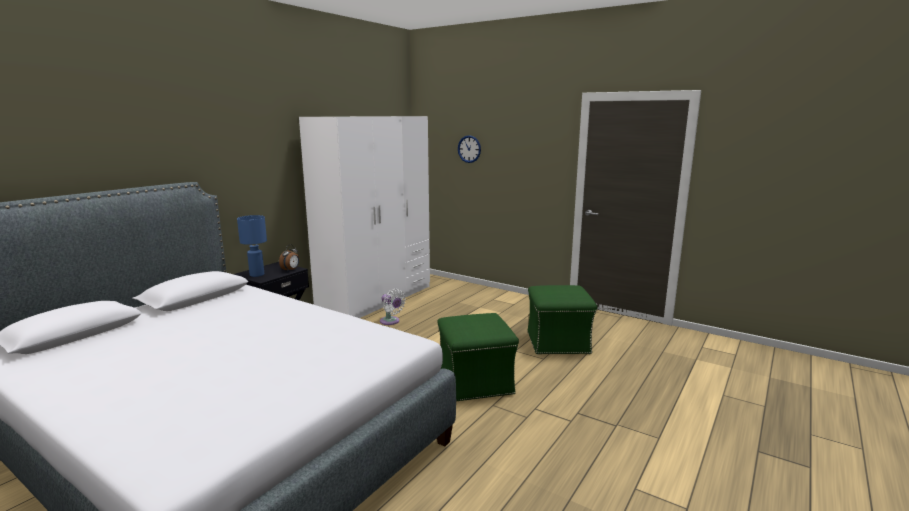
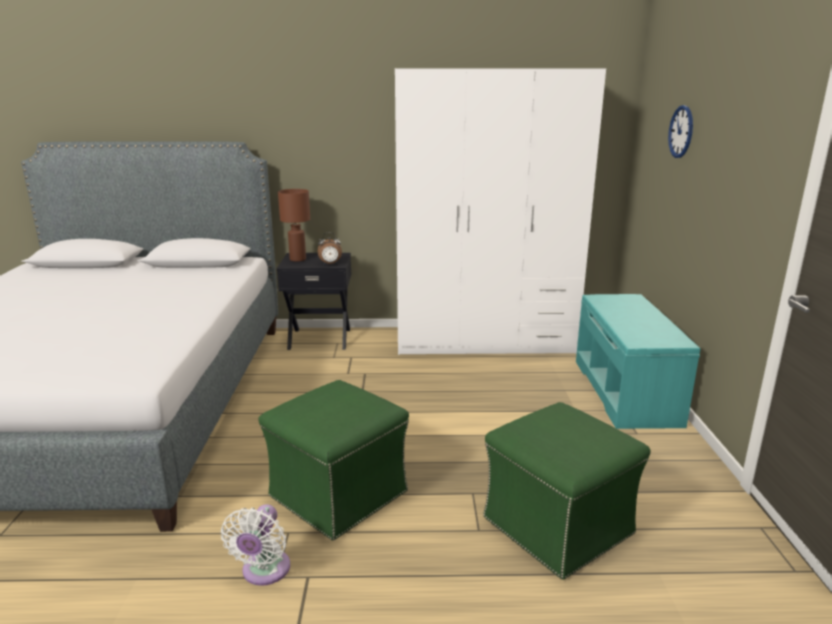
camera: 55 degrees right, 5 degrees up
blue table lamp [237,215,267,277] -> brown table lamp [278,189,310,262]
white fan [380,289,406,325] -> white fan moved to [221,504,290,586]
none -> turquoise bench [576,294,700,429]

